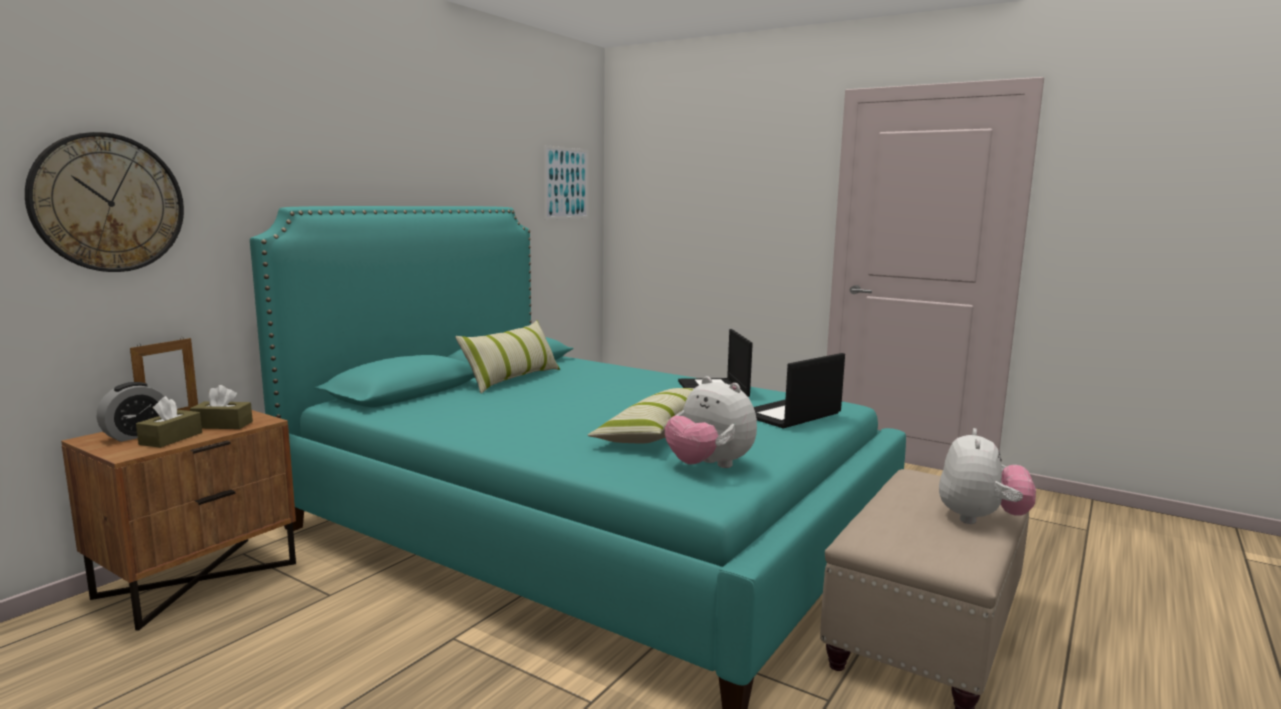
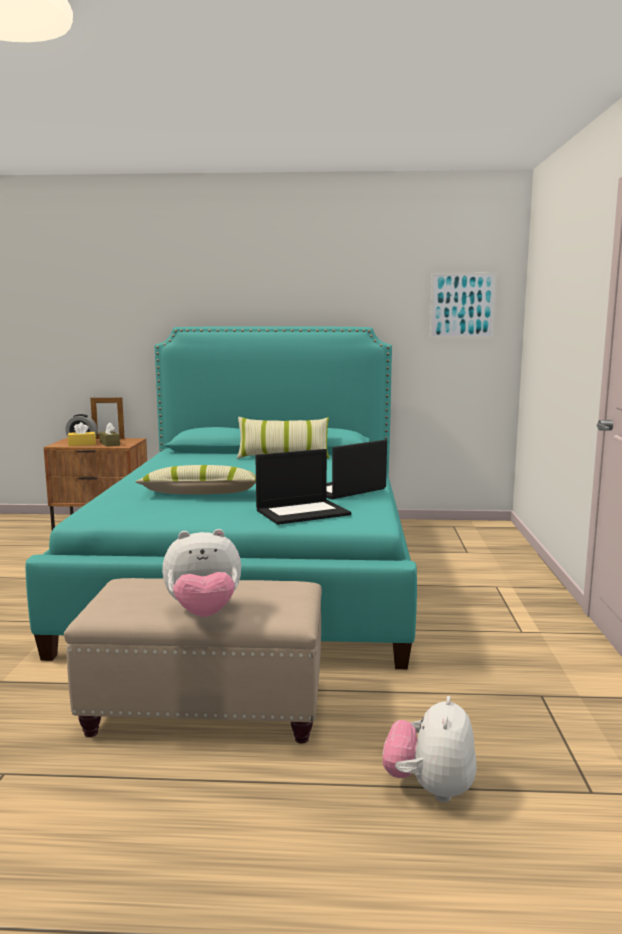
camera: 60 degrees right, 0 degrees up
wall clock [25,132,184,272] -> none
brown tissue box [136,396,202,448] -> yellow tissue box [68,422,96,446]
plush toy [665,376,757,468] -> plush toy moved to [383,696,477,802]
laptop [754,353,845,429] -> laptop turned 135 degrees clockwise [255,449,351,525]

